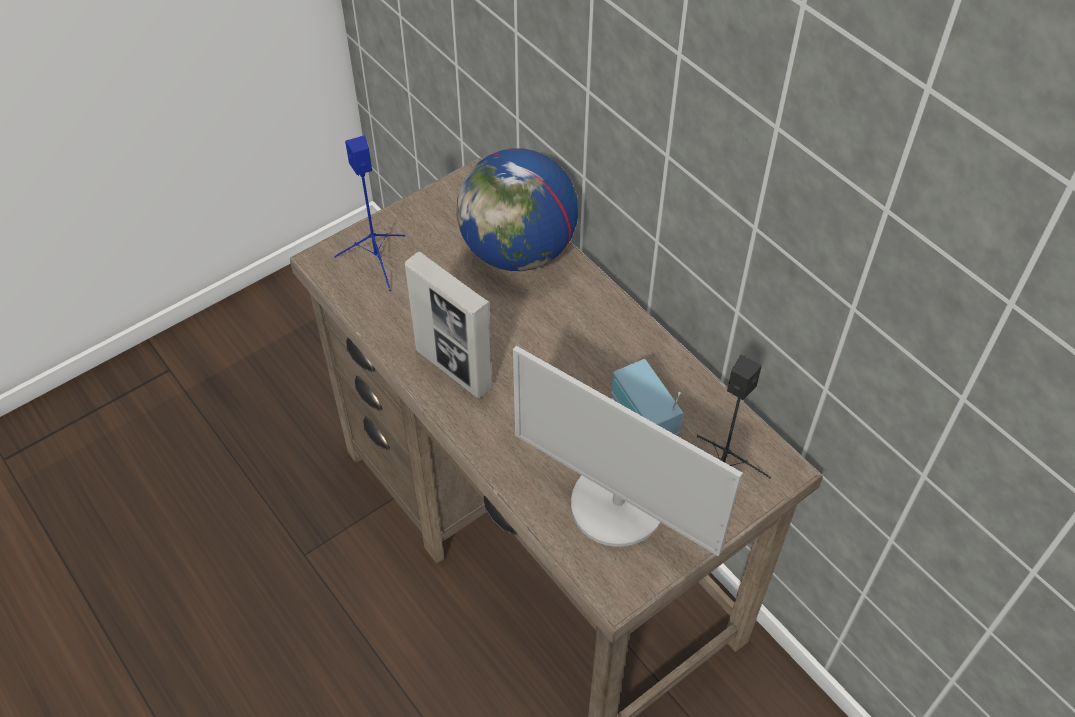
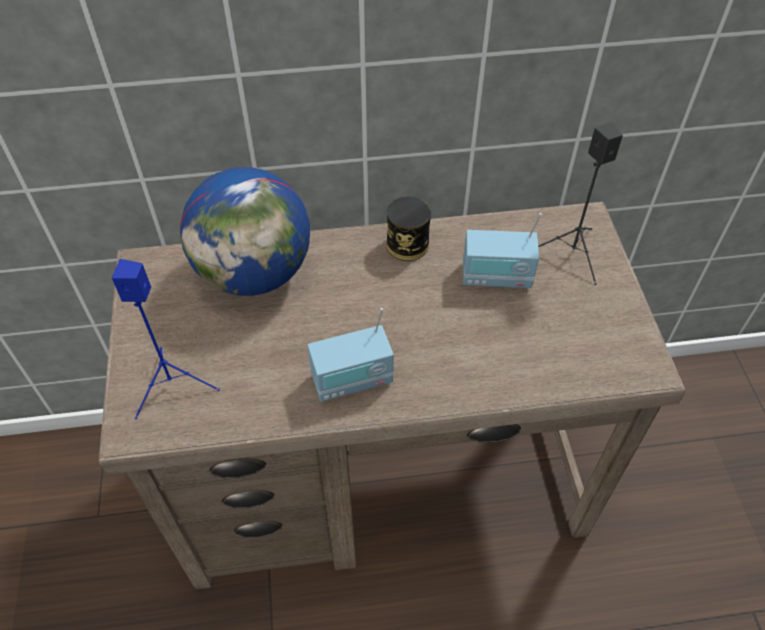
camera: 60 degrees left, 0 degrees up
picture frame [405,251,493,398] -> radio [307,308,394,402]
monitor [513,346,743,557] -> none
none -> can [386,196,431,261]

